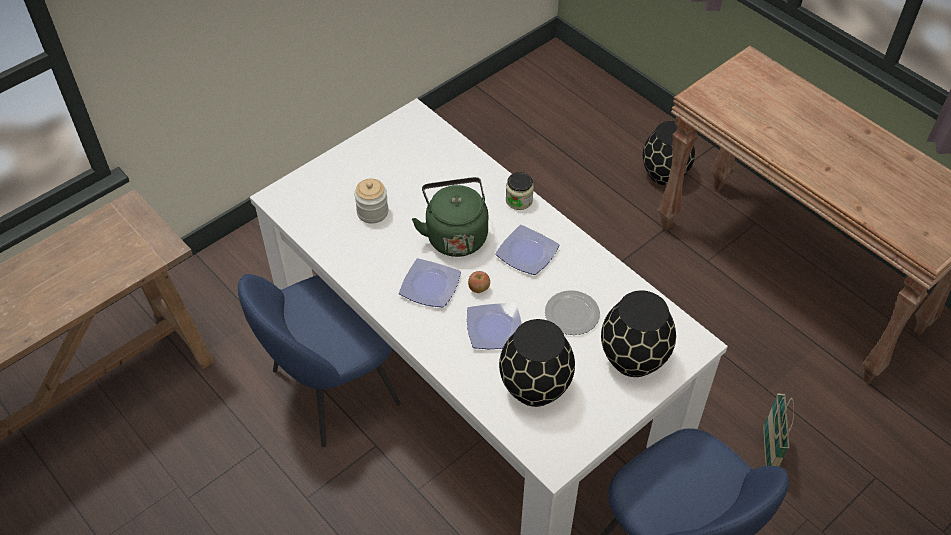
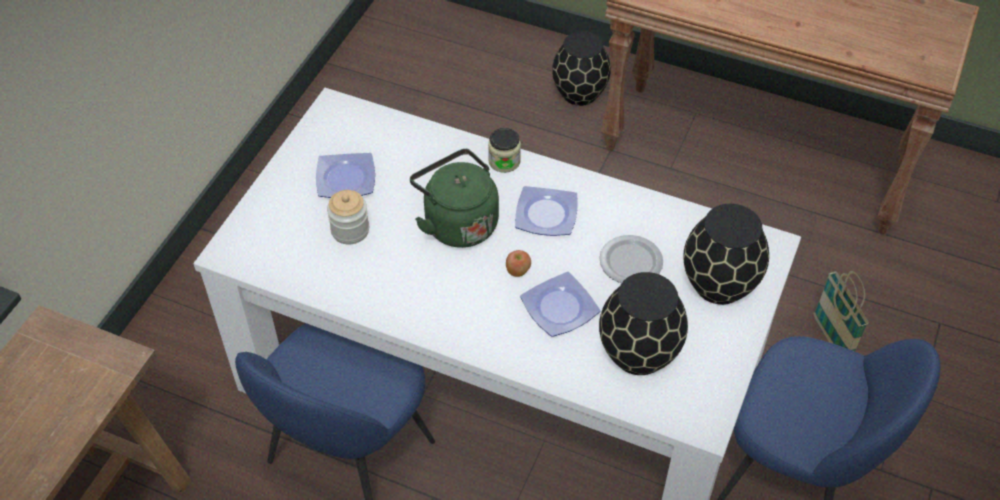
camera: 25 degrees left, 0 degrees up
plate [399,258,461,307] -> plate moved to [316,153,375,198]

